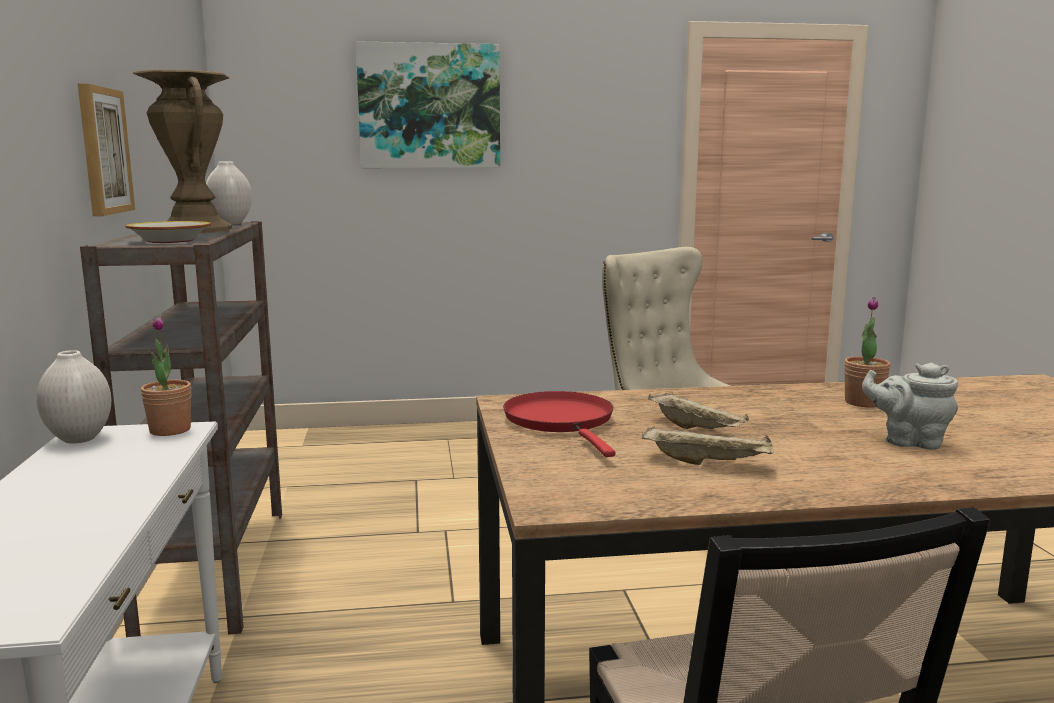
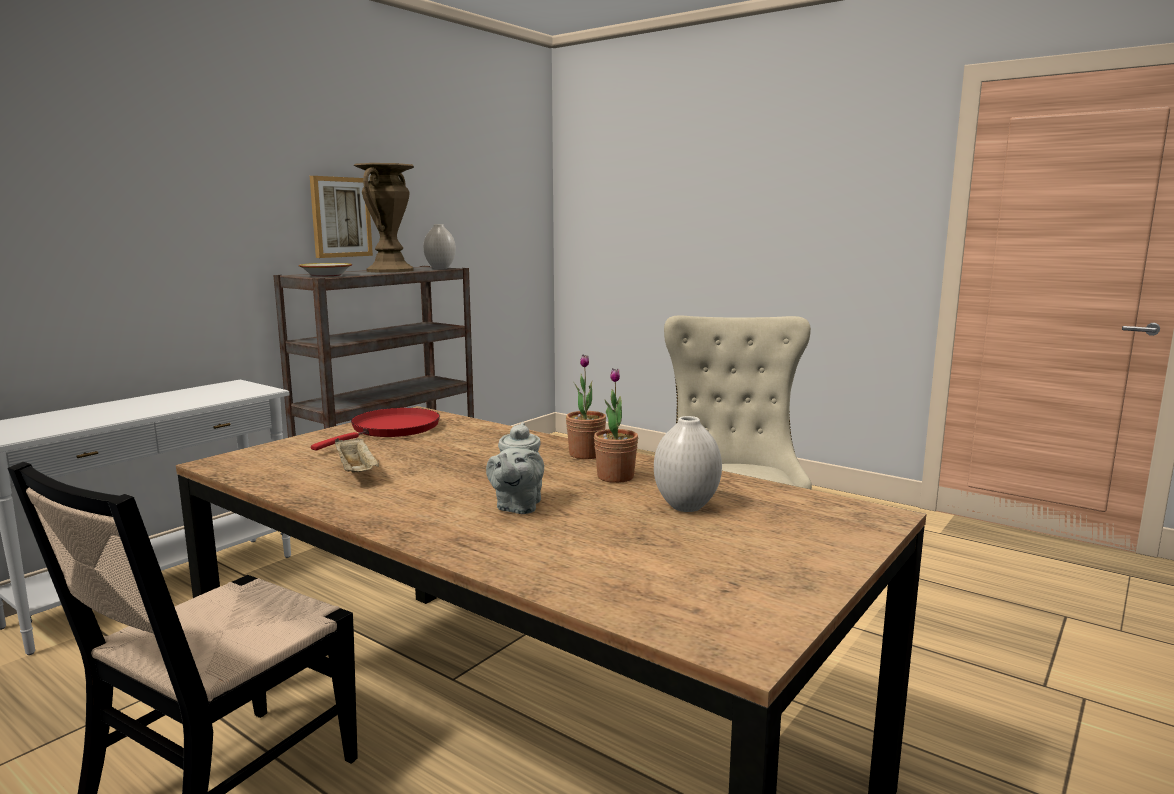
camera: 45 degrees right, 0 degrees up
white vase [37,350,111,444] -> white vase moved to [654,416,722,512]
potted plant [141,316,191,436] -> potted plant moved to [566,355,606,459]
picture [356,41,500,168] -> none
beige tray [648,392,749,429] -> none
grey teapot [862,363,958,450] -> grey teapot turned 150 degrees counterclockwise [486,422,544,514]

